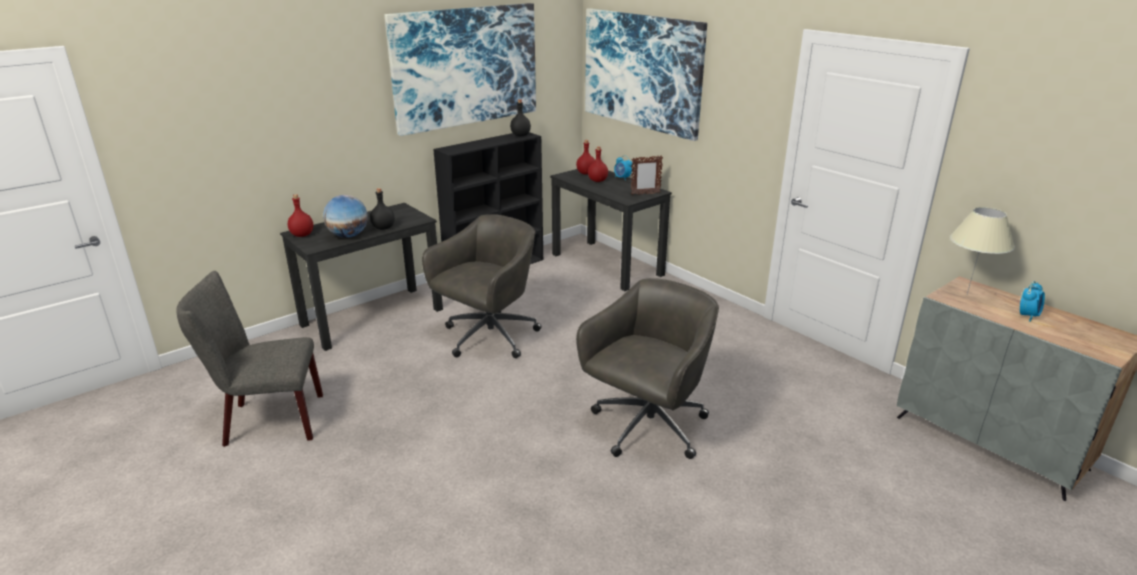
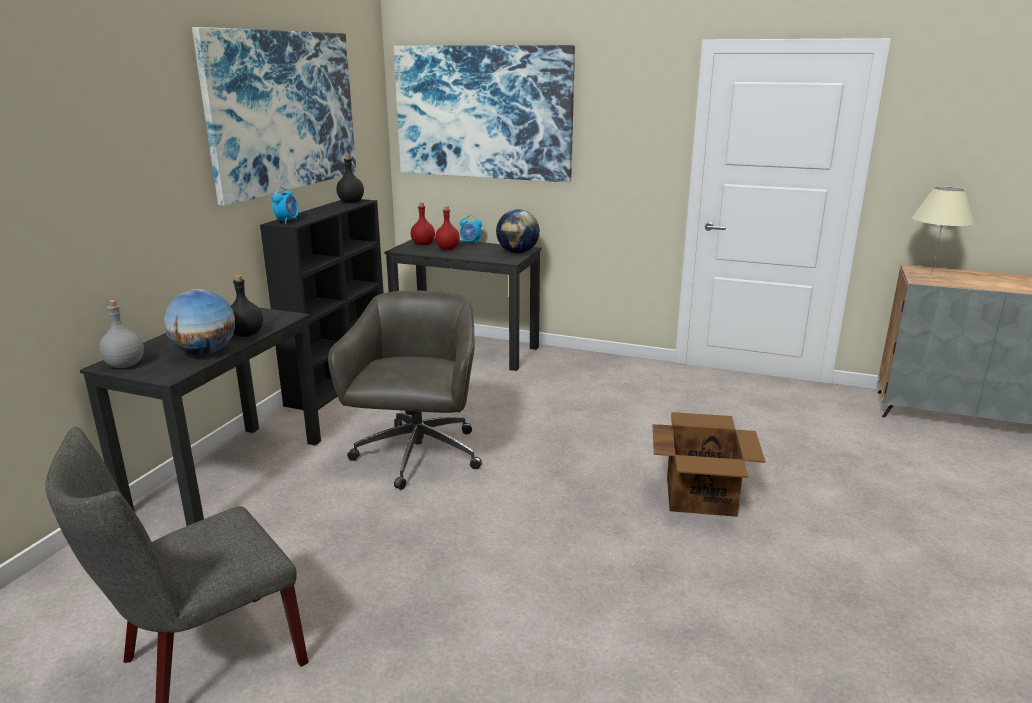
camera: 30 degrees left, 5 degrees down
red bottle [288,194,313,237] -> grey bottle [99,300,144,368]
grey office chair [576,278,719,459] -> cardboard box [653,412,765,517]
picture frame [631,156,663,195] -> globe [496,209,540,253]
alarm clock [1020,281,1045,322] -> alarm clock moved to [272,186,299,224]

